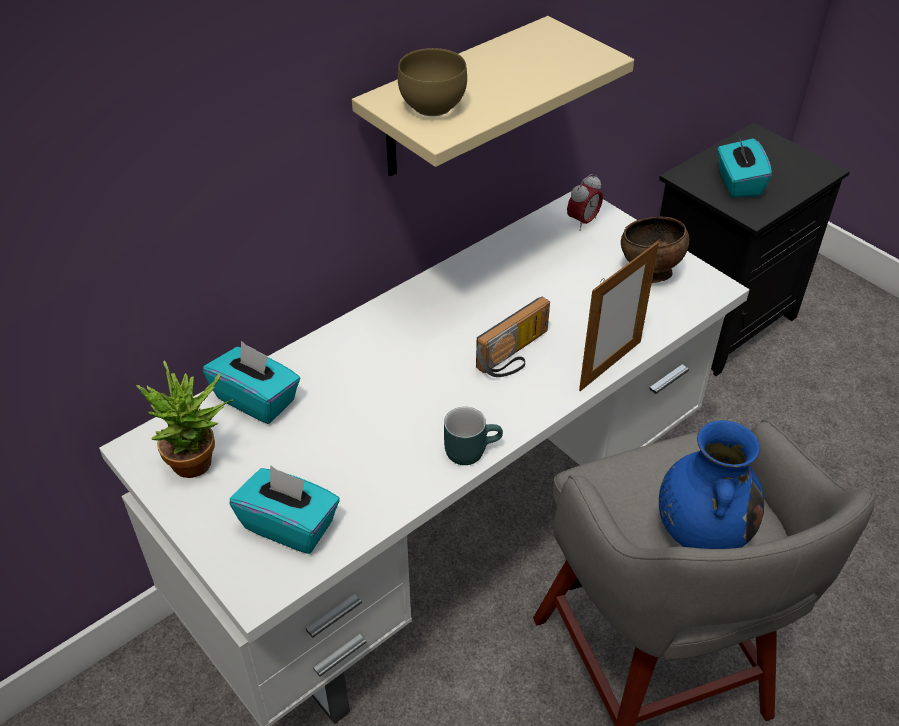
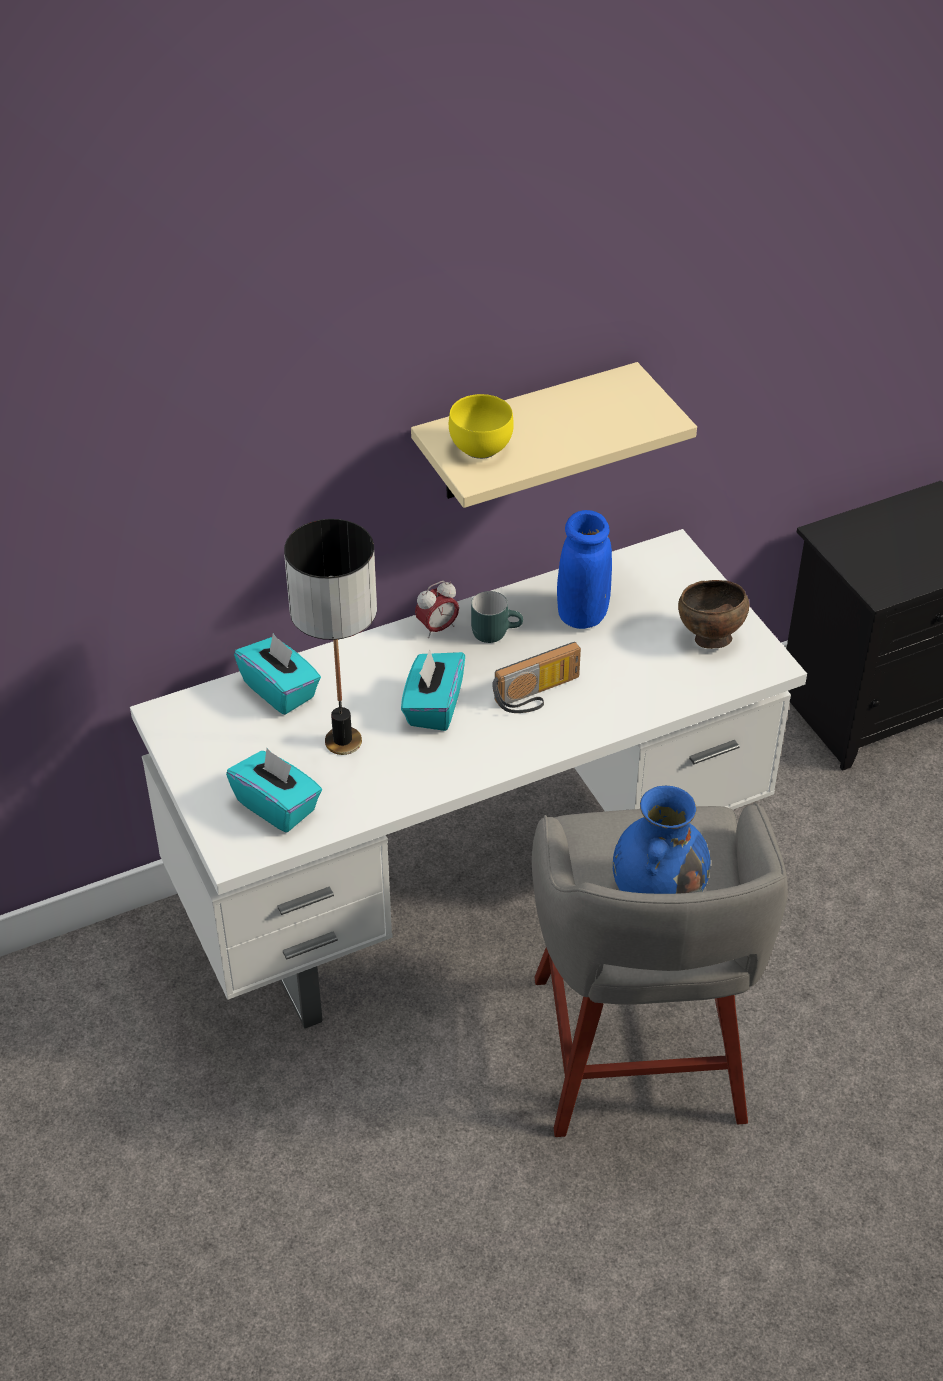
camera: 15 degrees right, 0 degrees up
potted plant [136,360,233,478] -> none
brown bowl [398,48,467,116] -> yellow bowl [449,394,514,459]
turquoise mug [444,407,503,465] -> turquoise mug moved to [471,591,523,643]
alarm clock [567,174,603,231] -> alarm clock moved to [415,581,459,638]
picture frame [579,242,659,391] -> none
turquoise tissue box [718,138,772,197] -> turquoise tissue box moved to [401,649,465,731]
none -> table lamp [284,519,377,755]
none -> blue vase [557,510,612,629]

